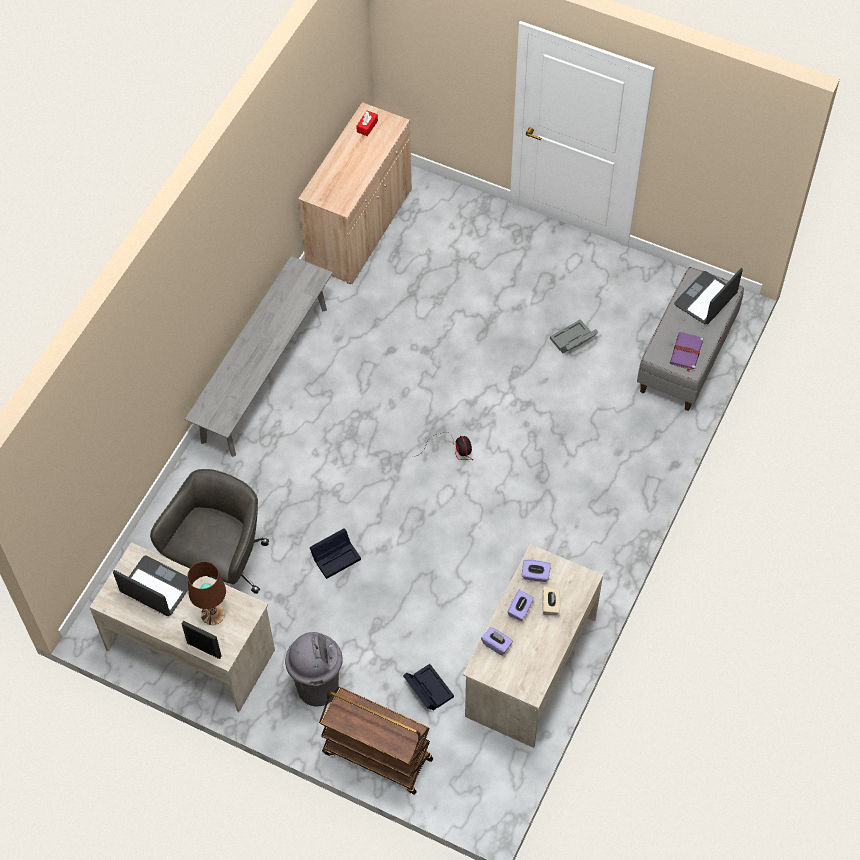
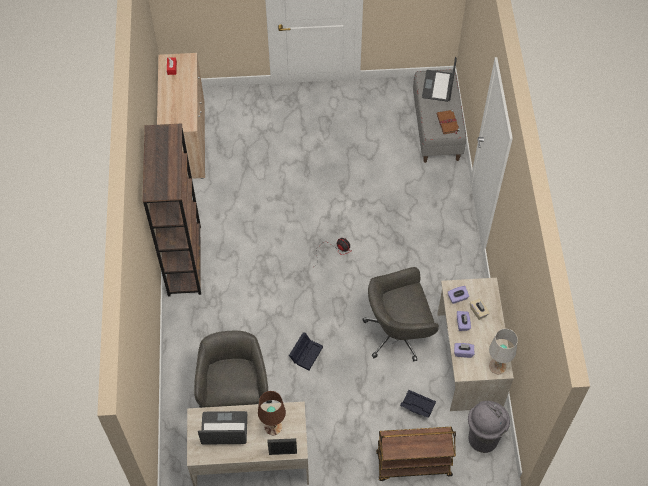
camera: 30 degrees left, 0 degrees up
grey bench [184,256,333,457] -> brown bookcase [143,123,201,297]
grey trash can [285,632,343,707] -> grey trash can moved to [468,401,510,453]
grey storage box [550,319,598,354] -> none
purple book [670,332,704,372] -> brown book [436,110,460,134]
none -> grey office chair [362,267,439,361]
none -> white table lamp [489,329,518,374]

